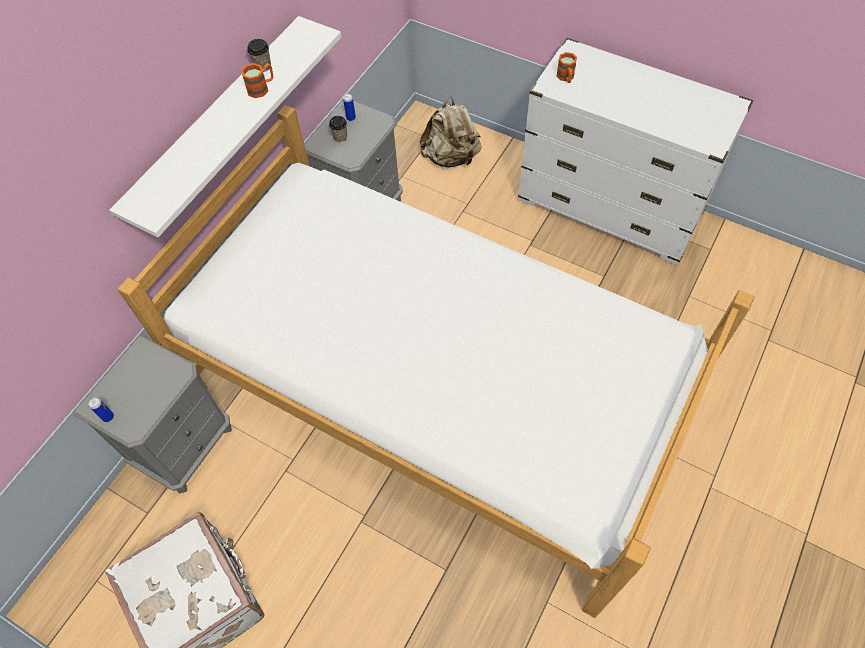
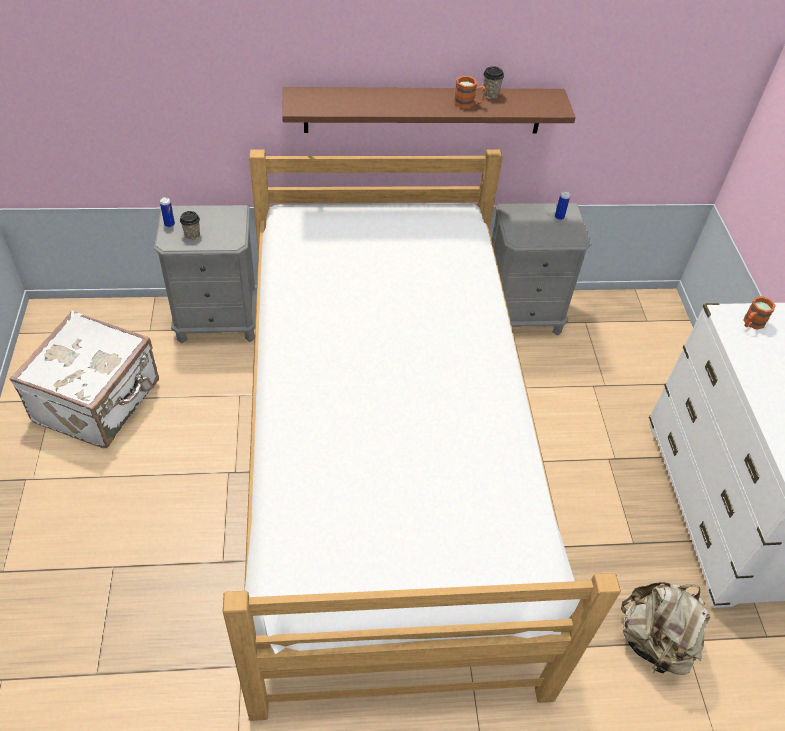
camera: 50 degrees right, 10 degrees down
white shelf [109,16,341,237] -> brown shelf [282,87,576,134]
cup [329,116,347,142] -> cup moved to [180,211,200,240]
beige backpack [420,97,482,167] -> beige backpack moved to [621,582,710,675]

